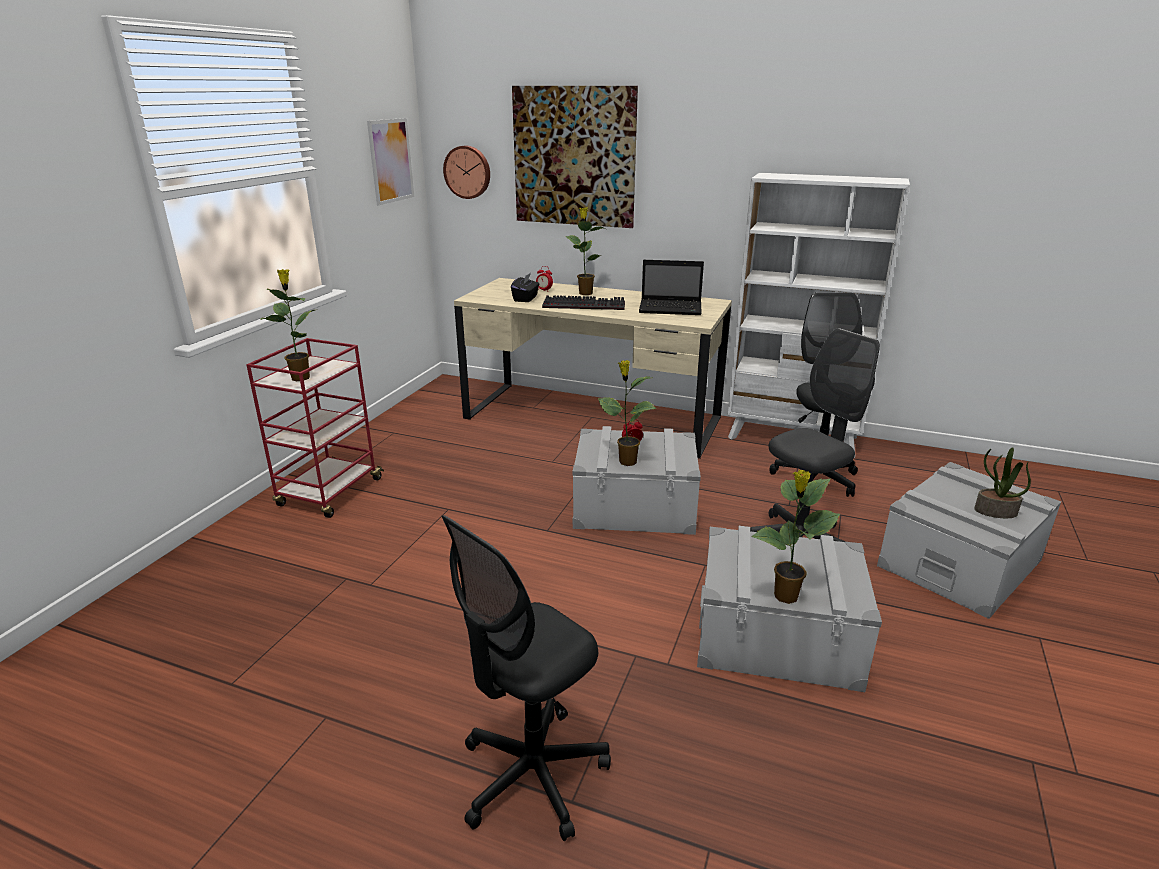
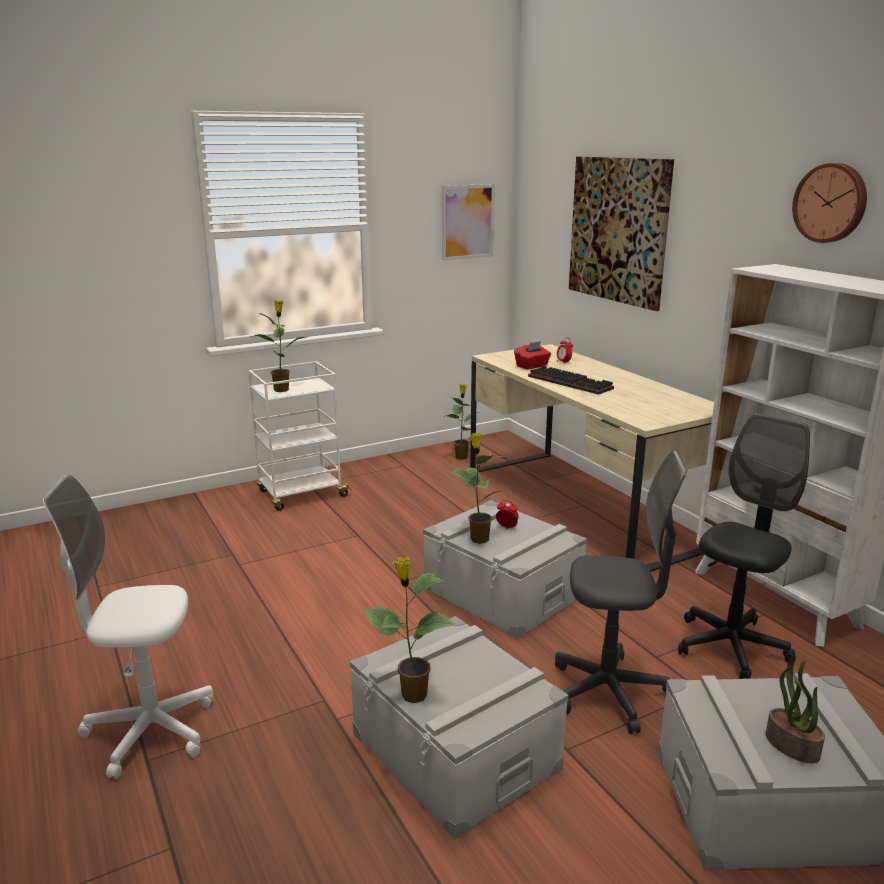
camera: 40 degrees right, 5 degrees down
red cart [246,338,384,518] -> white cart [249,361,352,511]
black office chair [441,515,611,841] -> white office chair [43,475,214,779]
wall clock [443,146,490,199] -> wall clock moved to [792,163,867,243]
black tissue box [511,273,539,302] -> red tissue box [514,341,551,370]
potted plant [566,207,608,295] -> potted plant moved to [443,384,478,460]
laptop [639,260,704,315] -> none

